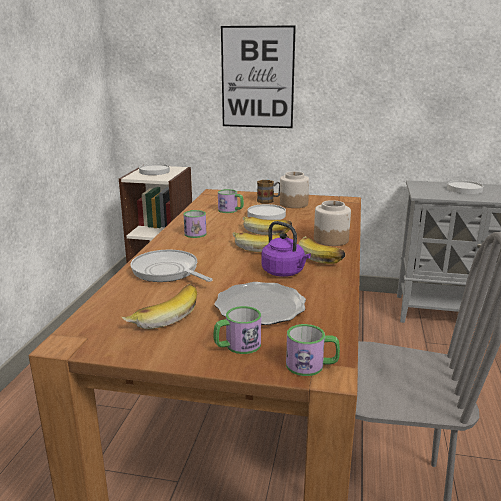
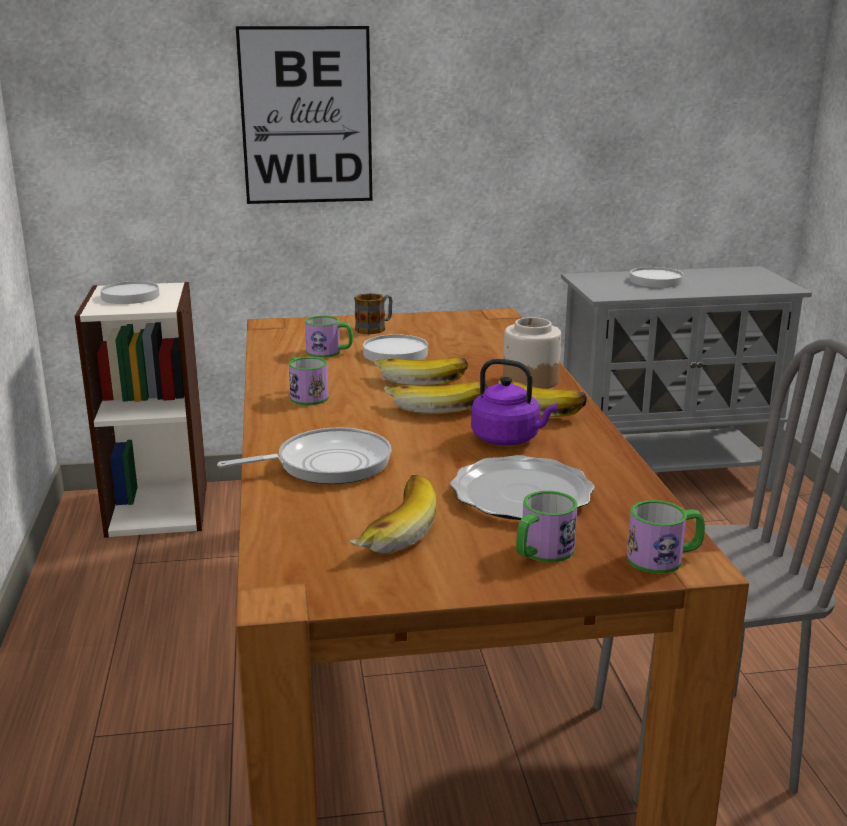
camera: 20 degrees left, 0 degrees up
frying pan [130,250,213,282] -> frying pan turned 135 degrees clockwise [217,427,392,484]
jar [280,172,309,208] -> none

